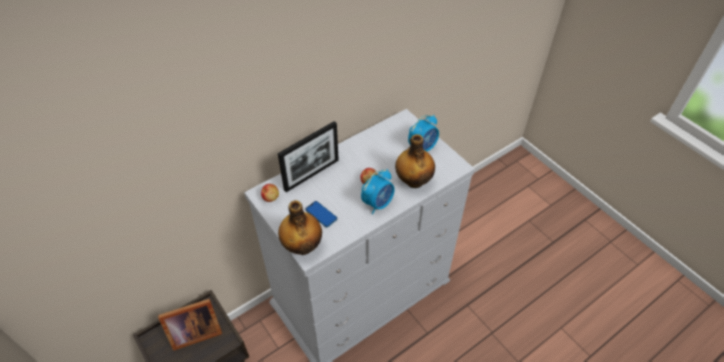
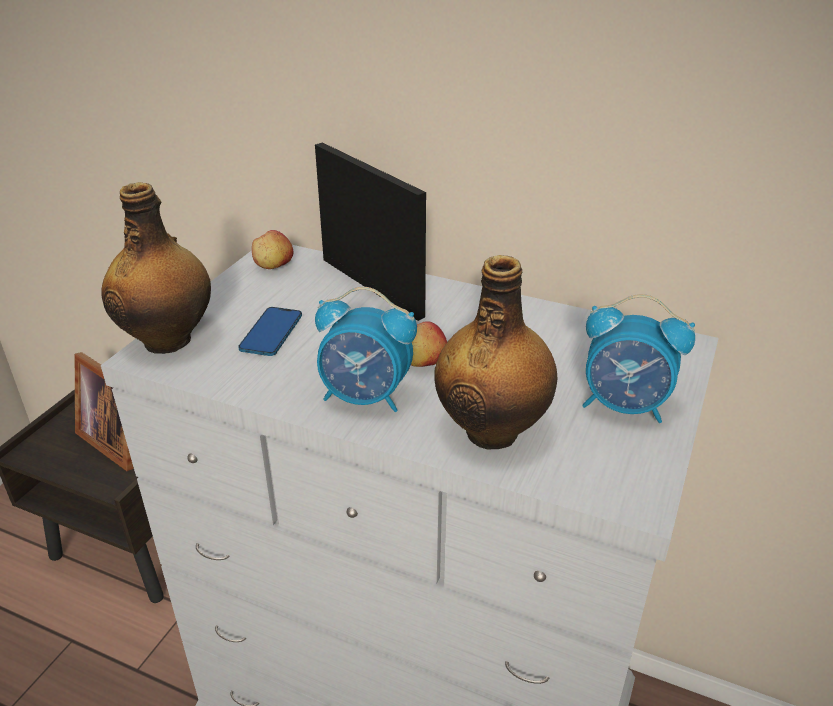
camera: 60 degrees right, 15 degrees down
picture frame [278,121,339,192] -> picture frame turned 150 degrees counterclockwise [315,143,426,321]

